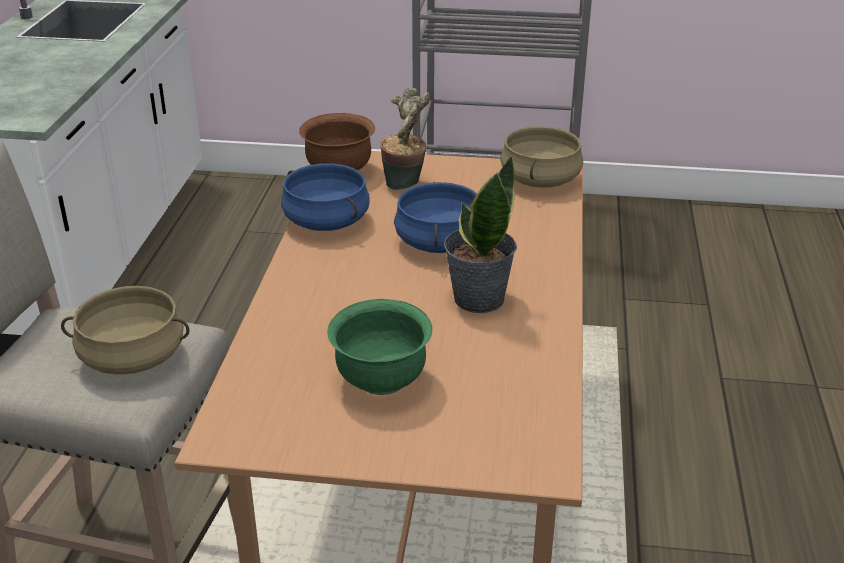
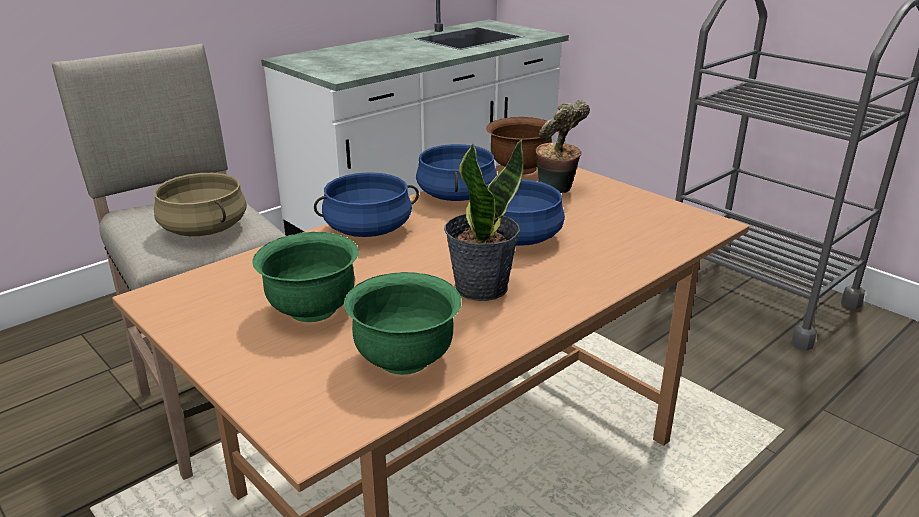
camera: 40 degrees right, 5 degrees down
beige cooking pot [500,126,583,188] -> none
none -> blue cooking pot [314,172,419,237]
none -> green bowl [344,272,461,375]

